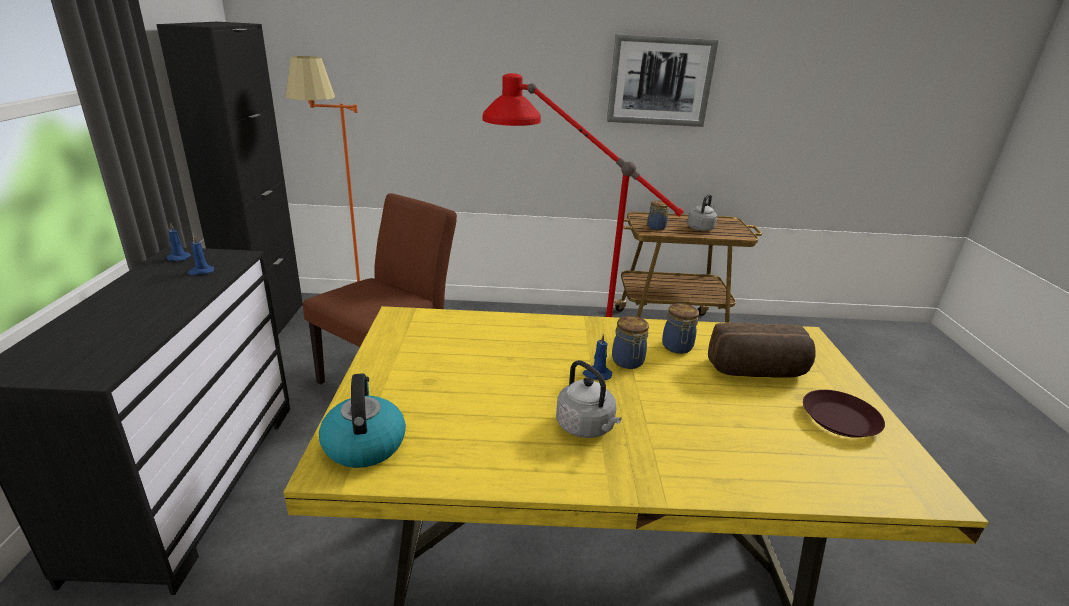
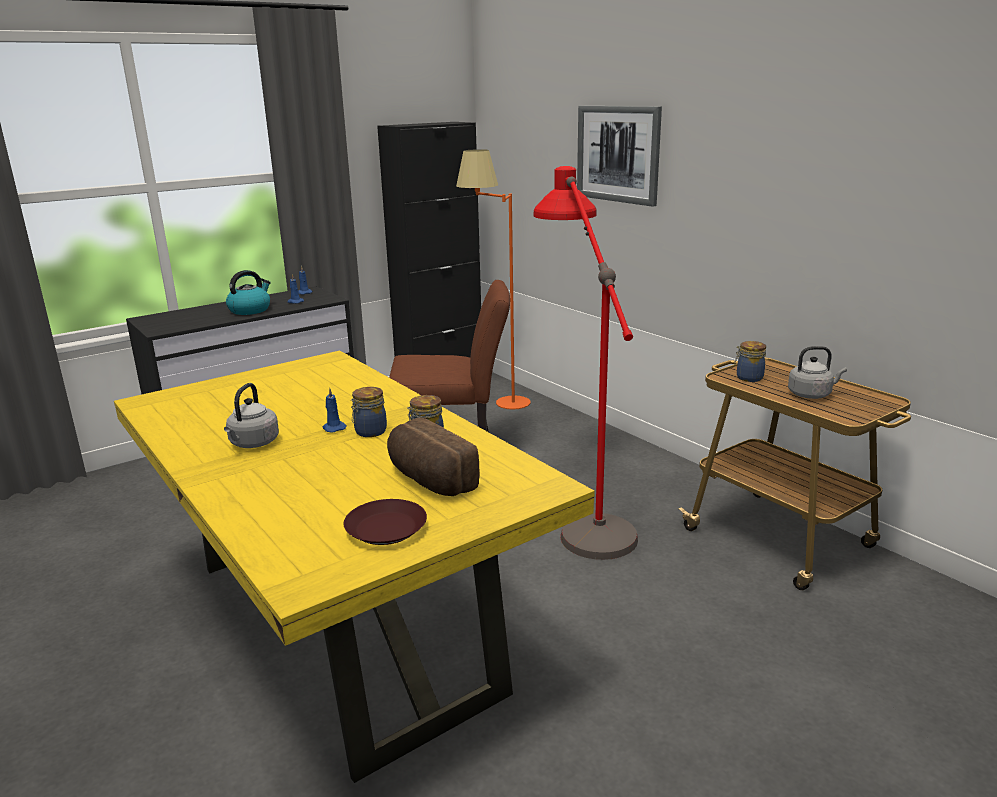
camera: 55 degrees right, 5 degrees down
kettle [319,373,406,468] -> kettle moved to [226,270,271,315]
picture [607,34,718,127] -> picture moved to [577,106,662,207]

